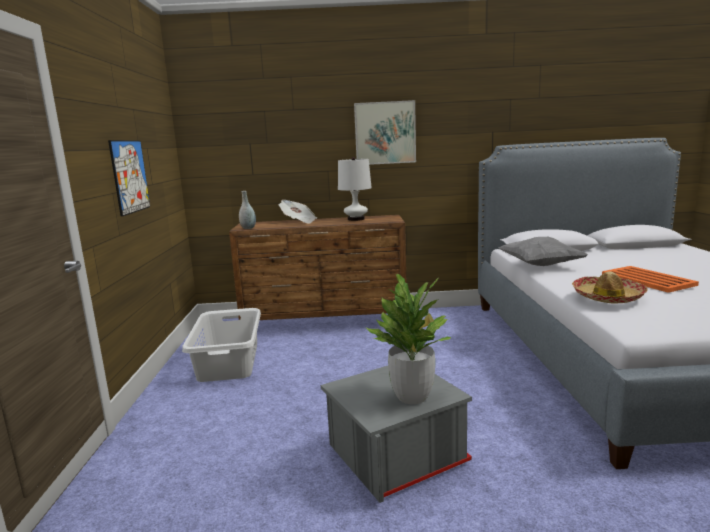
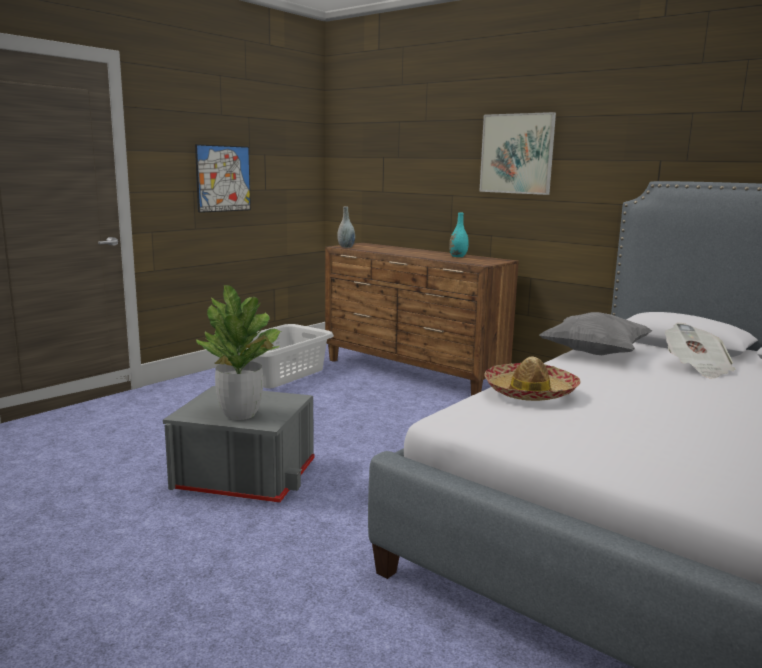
camera: 40 degrees right, 0 degrees up
newspaper [278,200,317,224] -> newspaper moved to [665,323,736,379]
white table lamp [338,157,372,221] -> turquoise vase [449,213,469,257]
orange tray [602,266,699,293] -> none

